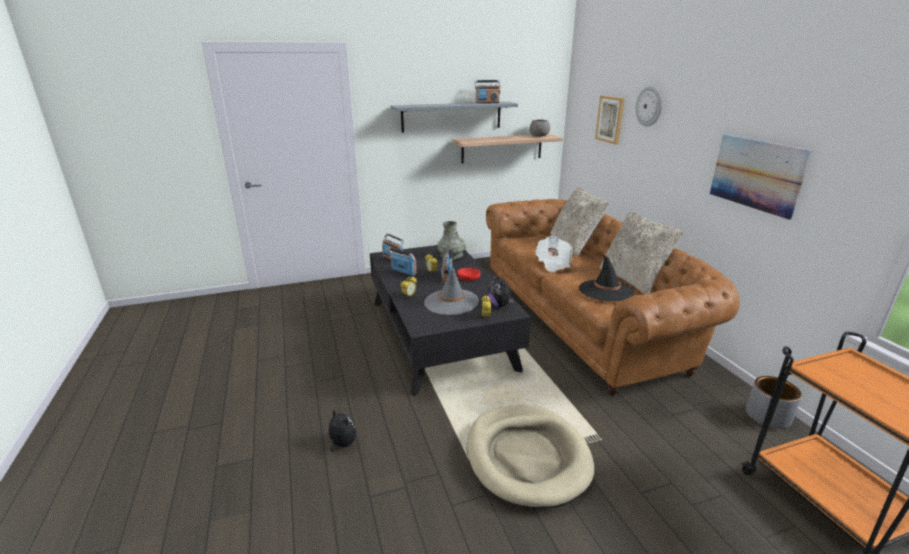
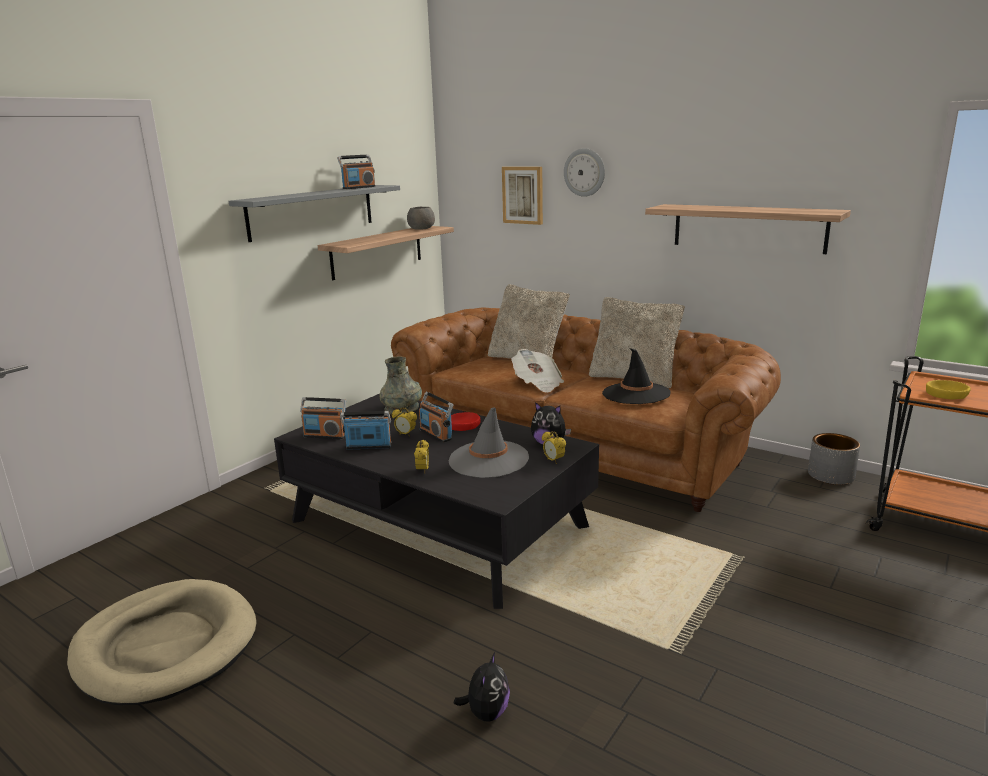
camera: 35 degrees left, 5 degrees down
plush toy [324,409,356,452] -> plush toy turned 105 degrees clockwise [454,652,510,721]
beige dog bed [467,405,594,508] -> beige dog bed moved to [67,579,256,705]
picture [710,134,812,220] -> shelf [645,204,851,254]
none -> yellow bowl [926,380,971,399]

